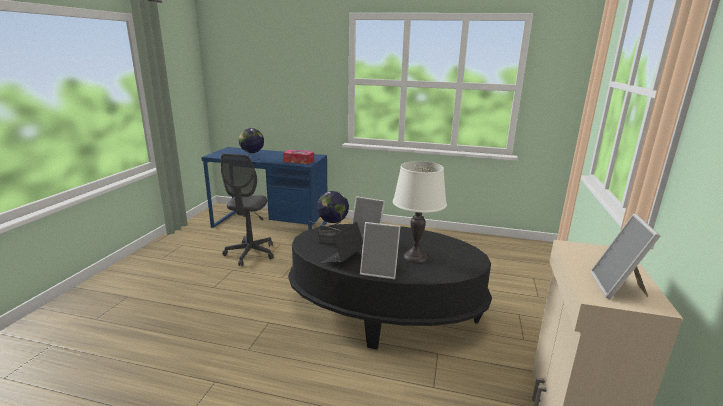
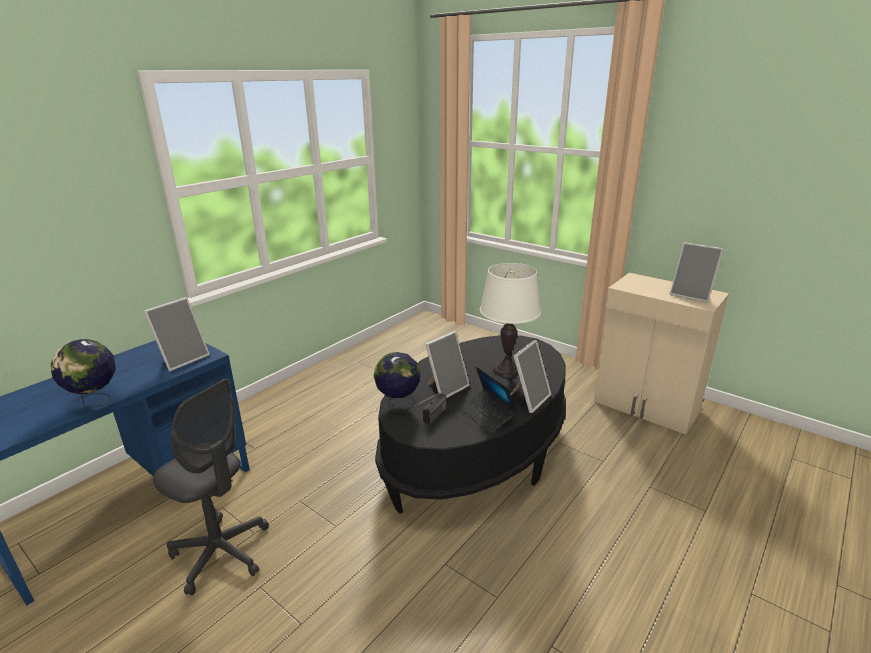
camera: 65 degrees left, 5 degrees up
tissue box [283,150,314,164] -> picture frame [144,297,210,371]

